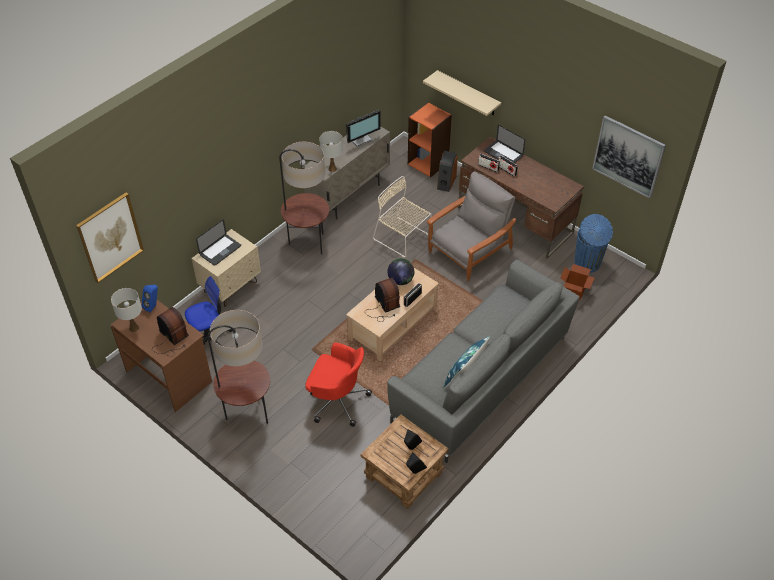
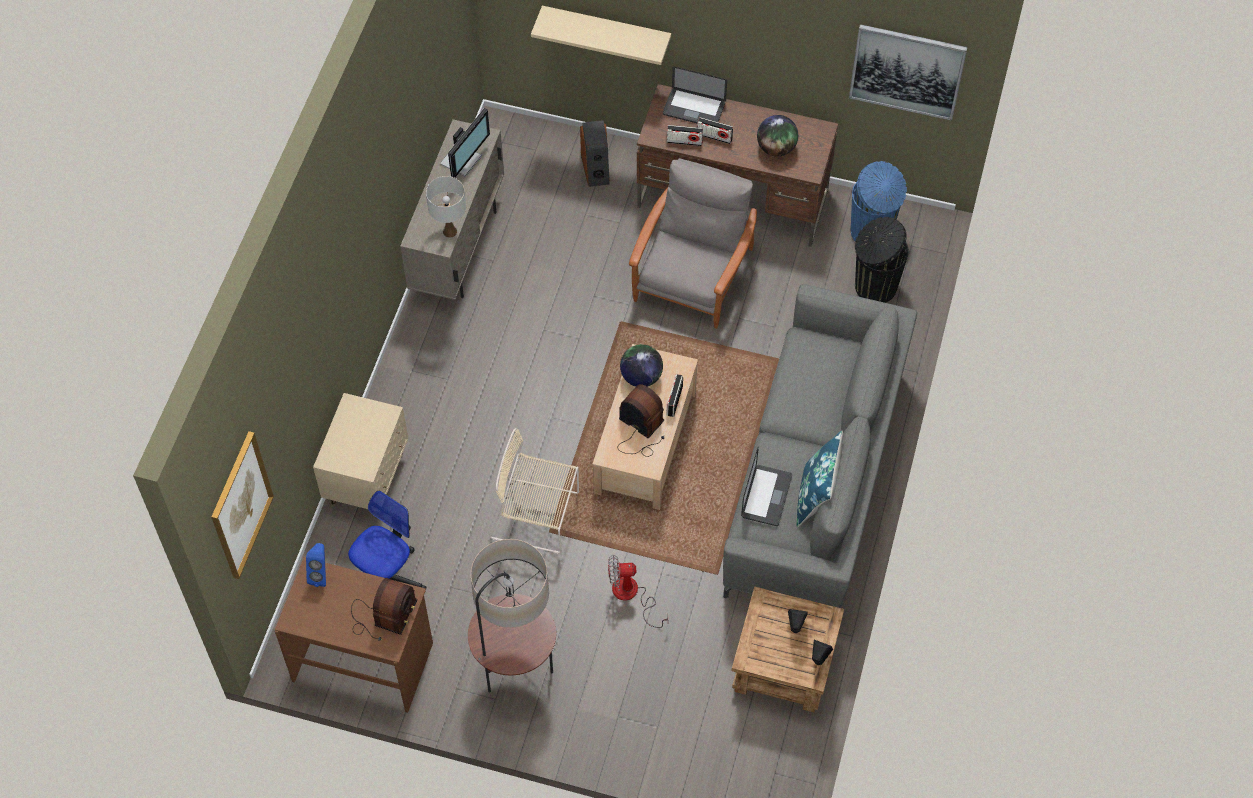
camera: 25 degrees left, 10 degrees up
white table lamp [111,288,142,332] -> none
radio [152,307,189,357] -> radio turned 90 degrees clockwise [351,578,417,641]
laptop [196,219,241,266] -> laptop moved to [741,446,792,526]
floor lamp [279,142,329,255] -> none
red office chair [305,343,372,427] -> fan [608,554,668,628]
beige chair [373,176,432,257] -> beige chair moved to [489,428,579,554]
orange bookcase [408,102,452,177] -> none
cardboard box [560,264,595,300] -> black trash can [855,217,909,303]
none -> globe [757,115,798,156]

